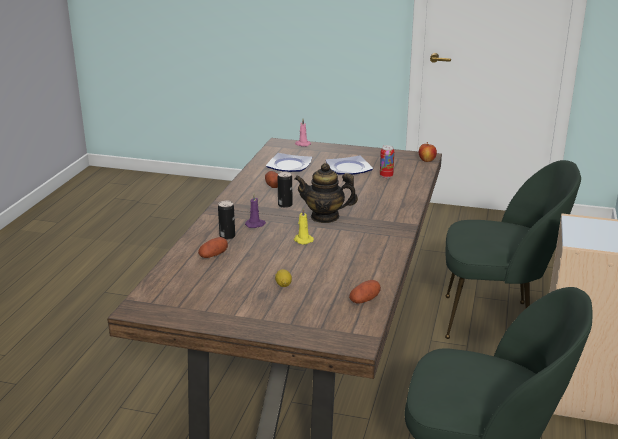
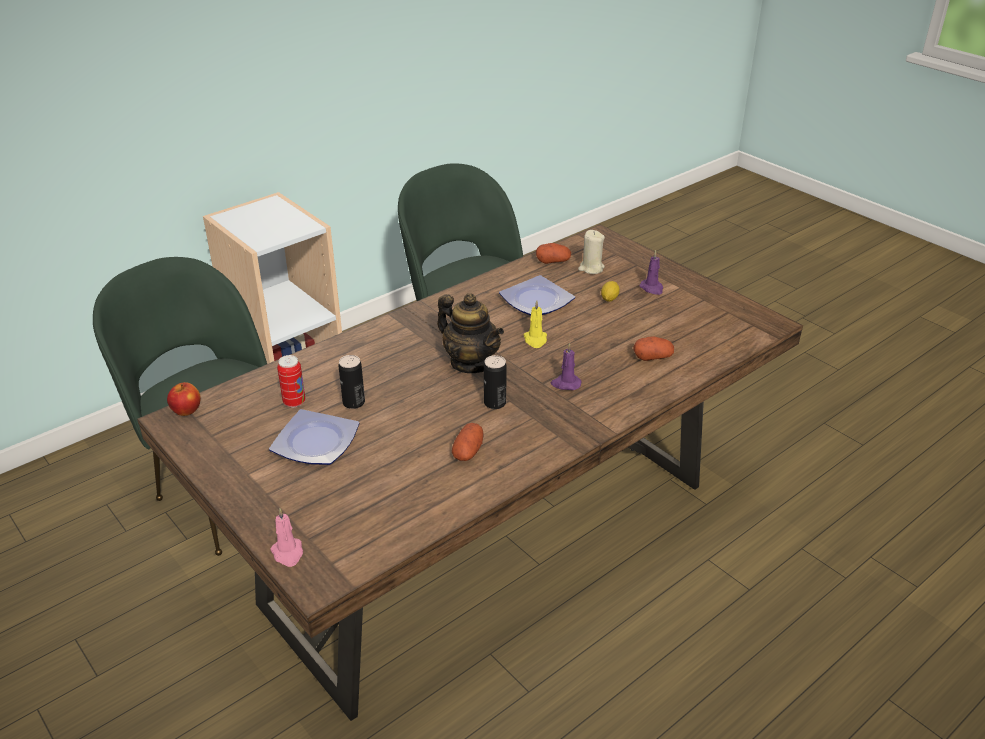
camera: 145 degrees left, 10 degrees up
can [218,201,235,240] -> can moved to [338,355,365,409]
plate [266,153,312,172] -> plate moved to [499,275,575,316]
none -> beige candle [578,230,605,274]
none -> purple candle [639,250,663,295]

